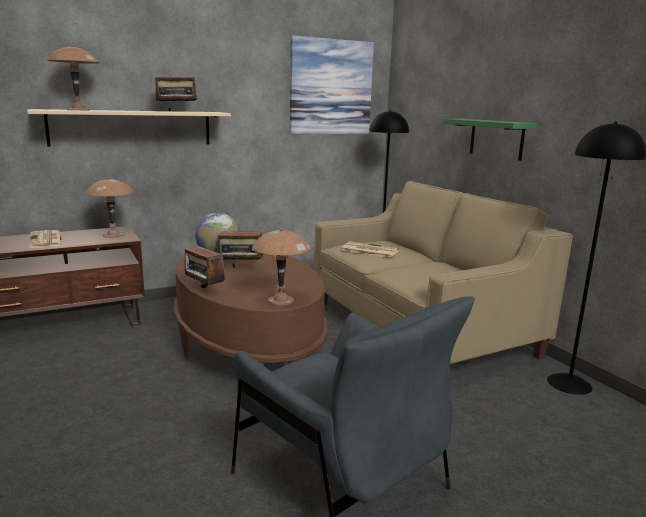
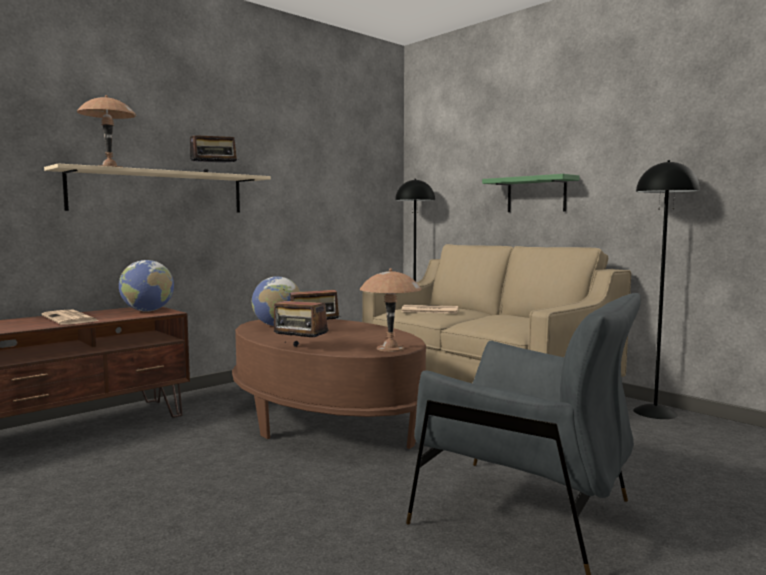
camera: 15 degrees left, 10 degrees down
brown table lamp [85,177,134,238] -> globe [119,260,174,312]
picture [290,35,374,134] -> none

